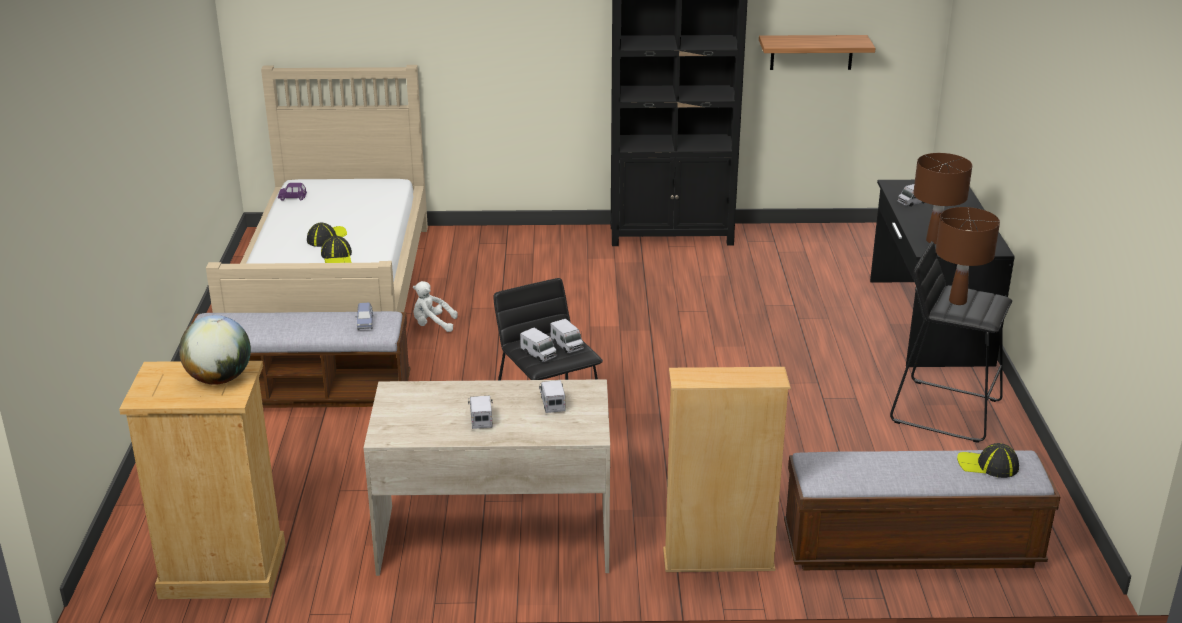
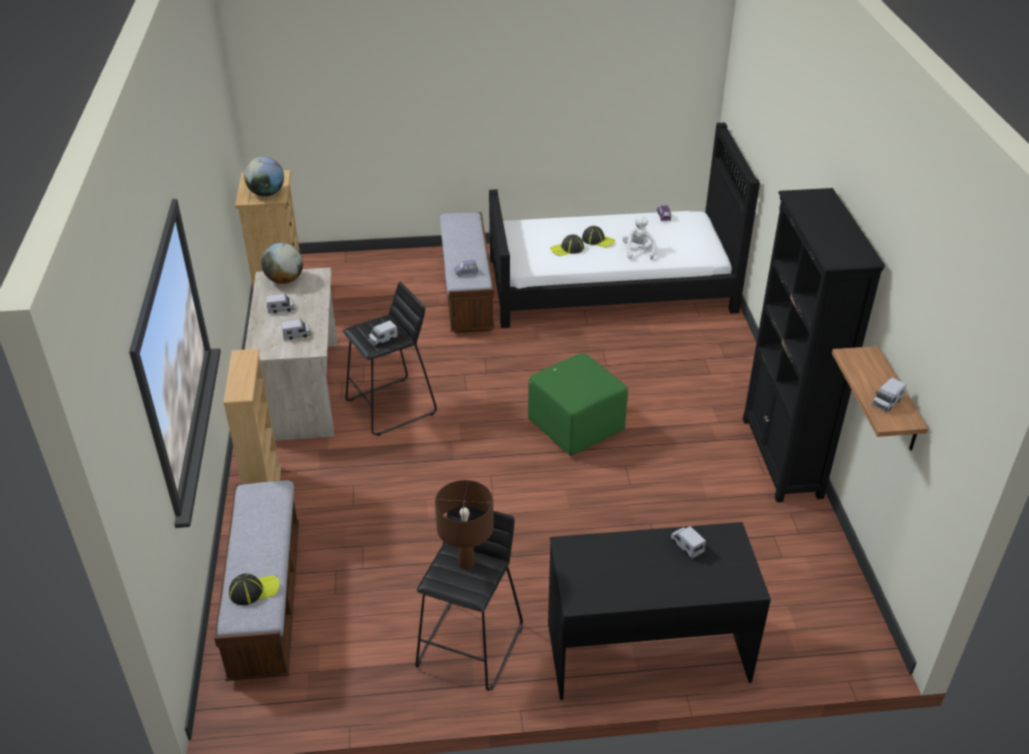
camera: 85 degrees right, 10 degrees up
beige bed [206,65,428,313] -> black bed [489,123,760,328]
white plush toy [413,281,458,332] -> white plush toy moved to [622,216,656,260]
toy truck [520,328,557,362] -> toy truck moved to [872,378,907,412]
brown table lamp [913,153,972,244] -> none
cap [957,443,1019,478] -> cap turned 60 degrees clockwise [229,574,280,605]
none -> globe [261,243,303,284]
none -> green ottoman [528,353,628,456]

